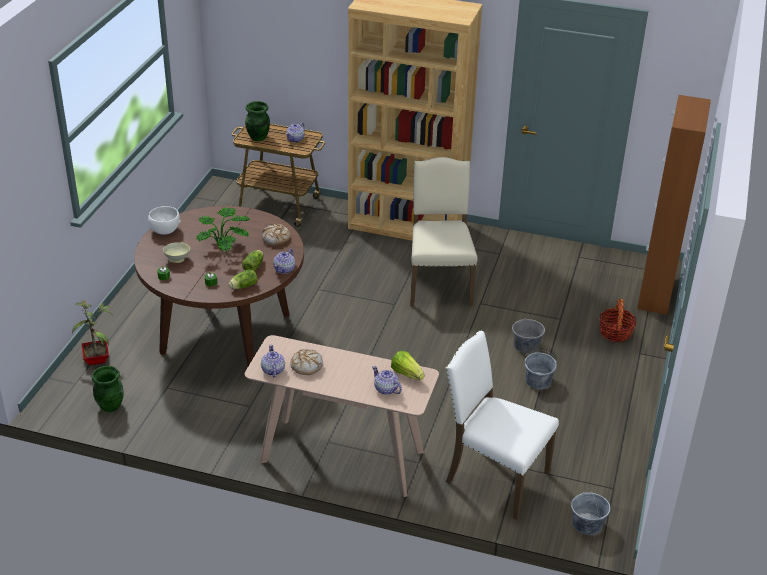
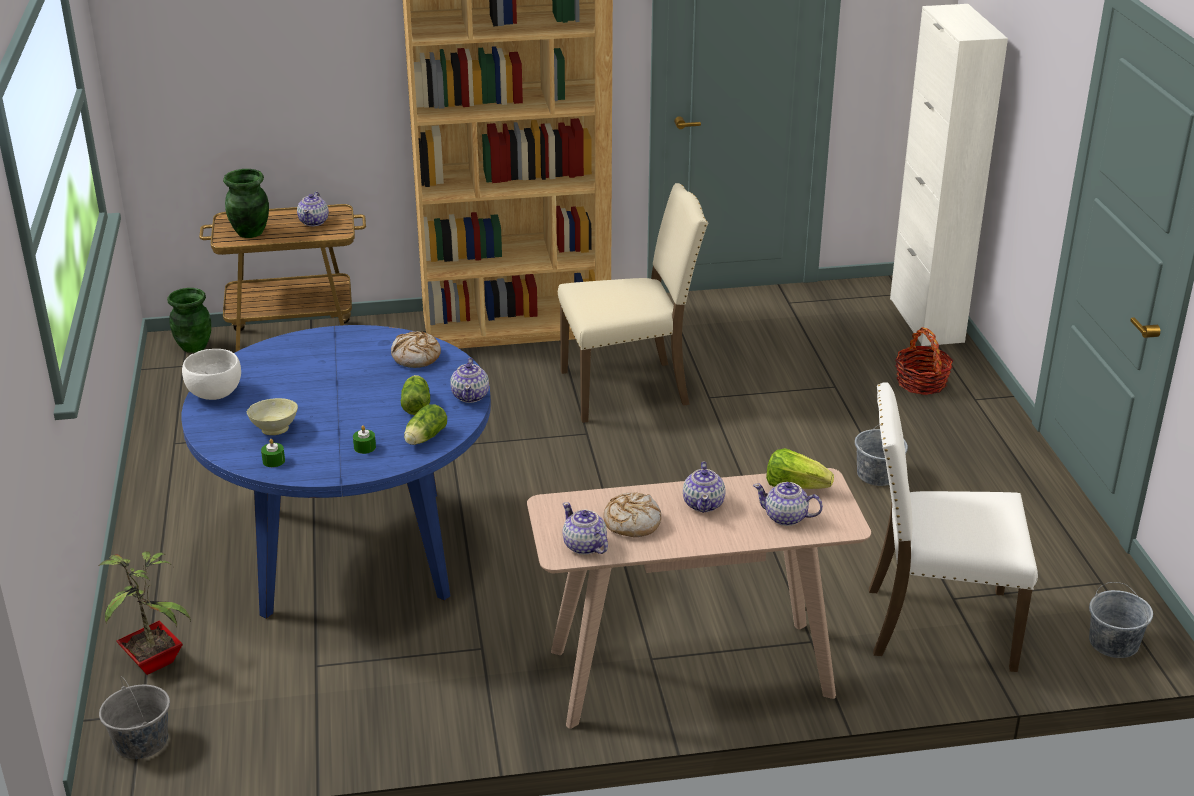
camera: 25 degrees left, 5 degrees down
green vase [92,366,123,412] -> green vase moved to [167,288,211,353]
brown dining table [134,206,304,366] -> blue dining table [181,325,491,619]
potted plant [197,207,250,252] -> none
beige chair [410,157,478,307] -> beige chair turned 105 degrees clockwise [558,183,708,423]
grey bucket [512,313,545,354] -> grey bucket moved to [99,676,170,759]
brown cabinet [637,95,711,315] -> white cabinet [890,4,1008,346]
none -> teapot [683,461,726,513]

